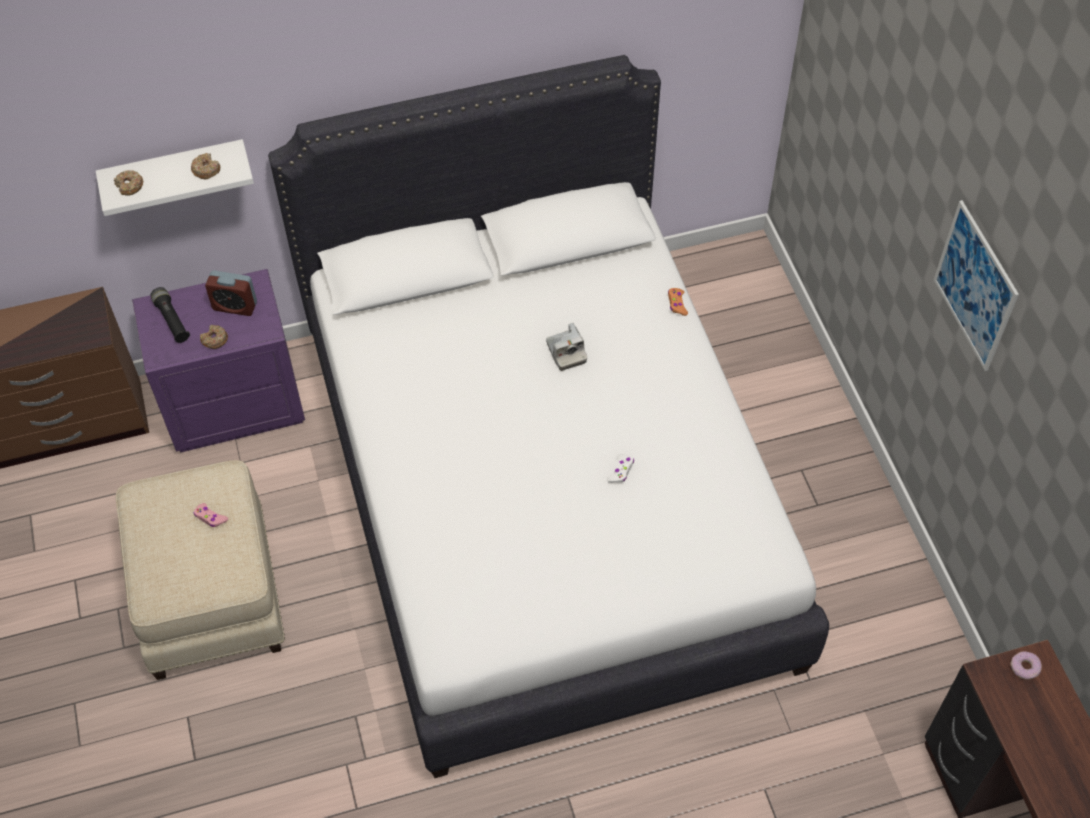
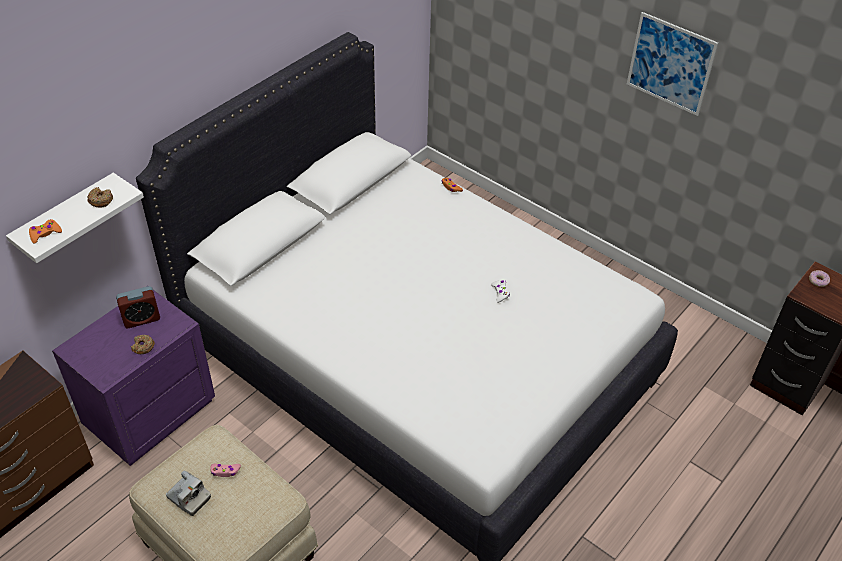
camera: 35 degrees left, 10 degrees down
donut [114,170,143,196] -> orange game controller [29,219,62,244]
black flashlight [150,287,190,343] -> none
camera [546,323,587,371] -> camera moved to [166,470,211,516]

